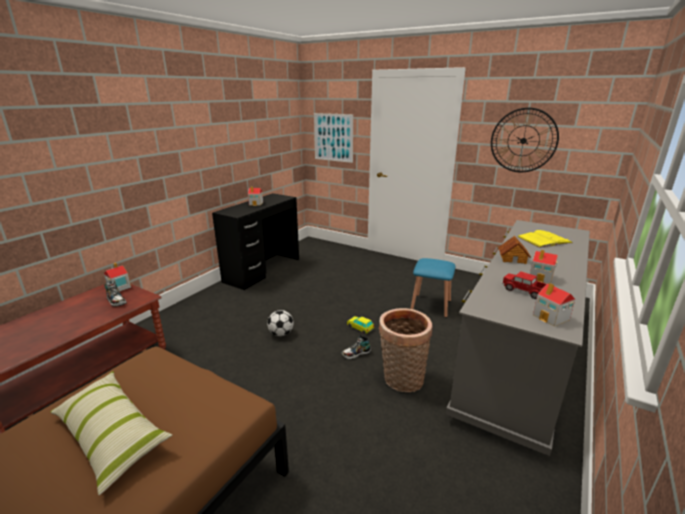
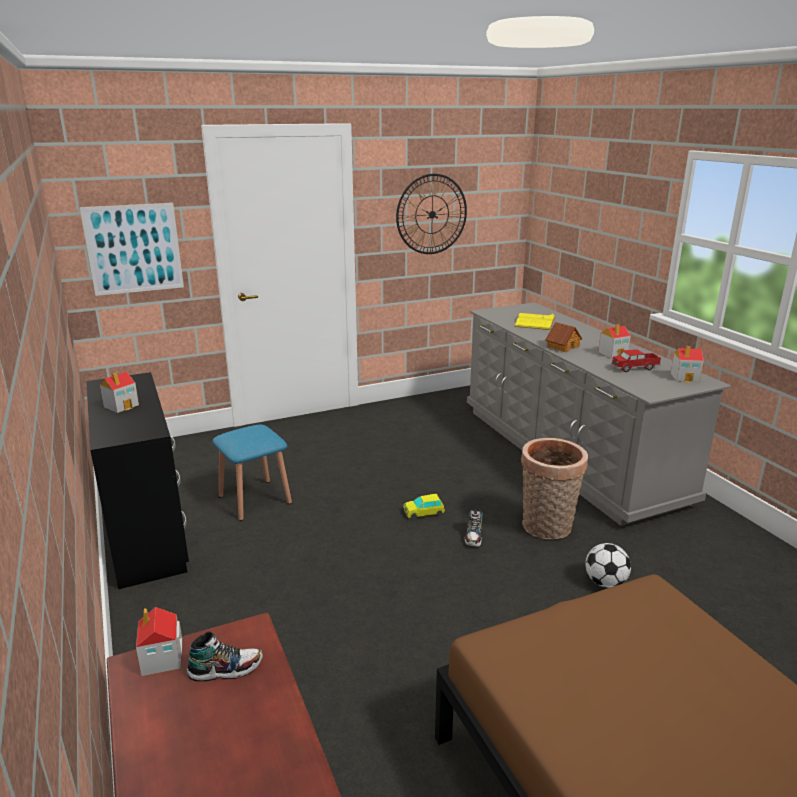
camera: 55 degrees left, 0 degrees up
pillow [50,371,172,495] -> none
football [267,310,294,336] -> football moved to [585,543,631,588]
blue stool [410,258,455,318] -> blue stool moved to [213,425,292,521]

